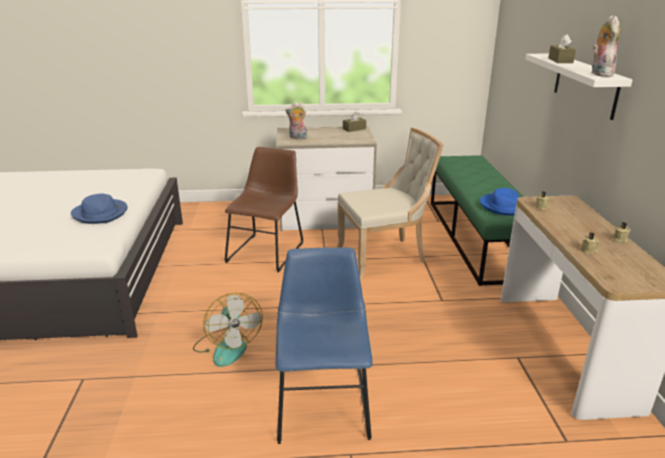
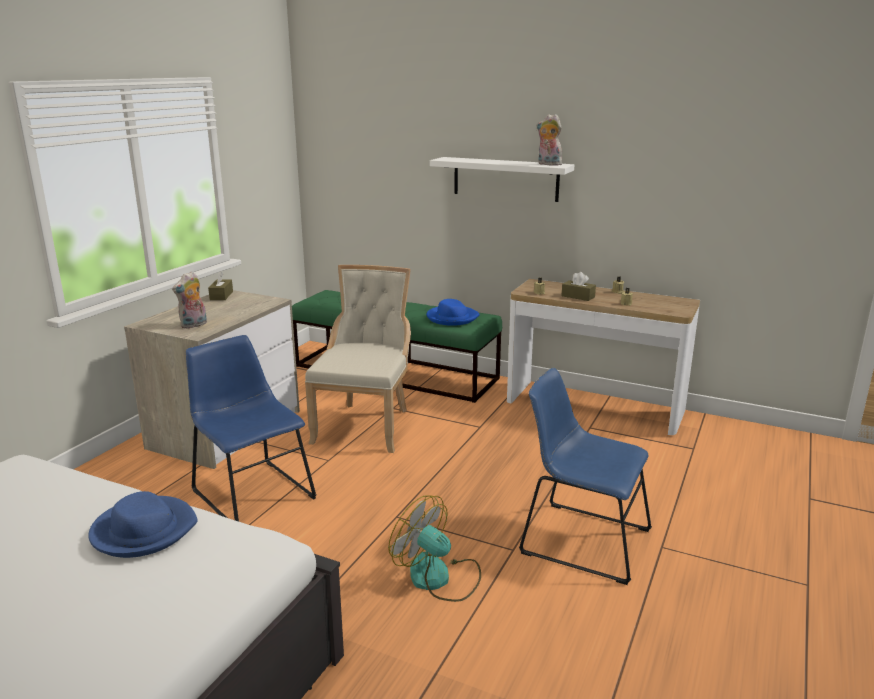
camera: 60 degrees left, 5 degrees down
fan [193,293,263,367] -> fan turned 150 degrees counterclockwise [388,495,481,602]
brown chair [225,147,303,272] -> blue chair [186,335,317,522]
brown tissue box [548,34,576,63] -> brown tissue box moved to [561,272,596,301]

